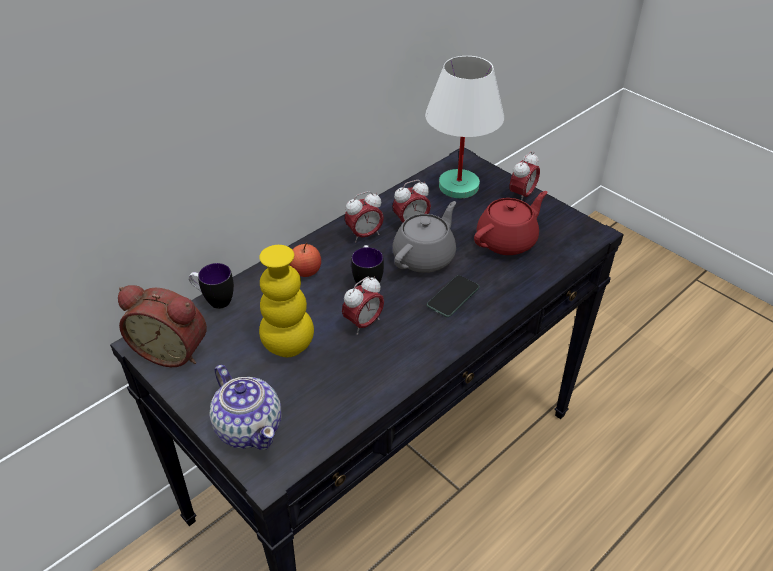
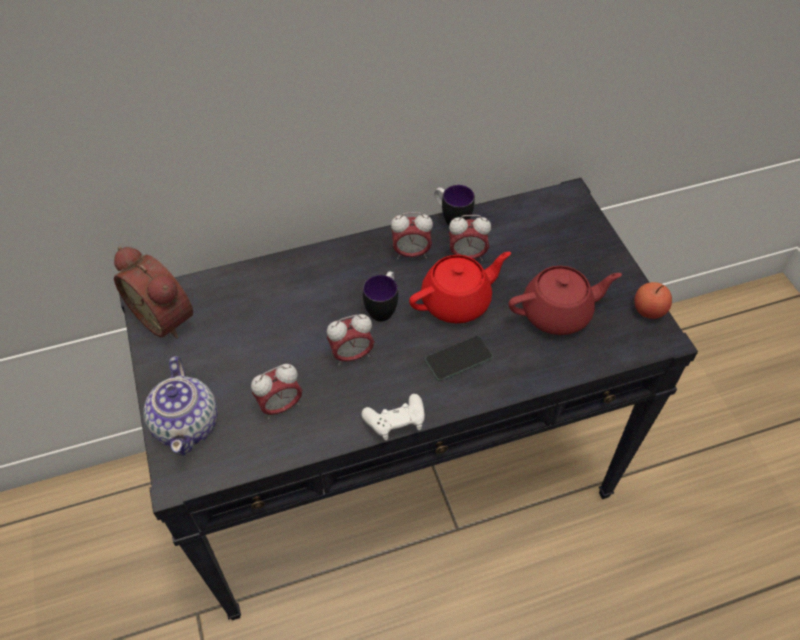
camera: 25 degrees right, 10 degrees up
mug [189,263,234,309] -> mug moved to [435,185,475,226]
yellow vase [259,245,314,357] -> none
apple [289,243,321,277] -> apple moved to [634,282,672,319]
grey teapot [393,201,456,273] -> red teapot [409,252,511,323]
white table lamp [425,56,504,198] -> none
alarm clock [510,151,540,200] -> alarm clock moved to [251,364,302,419]
none -> white game controller [361,394,425,440]

